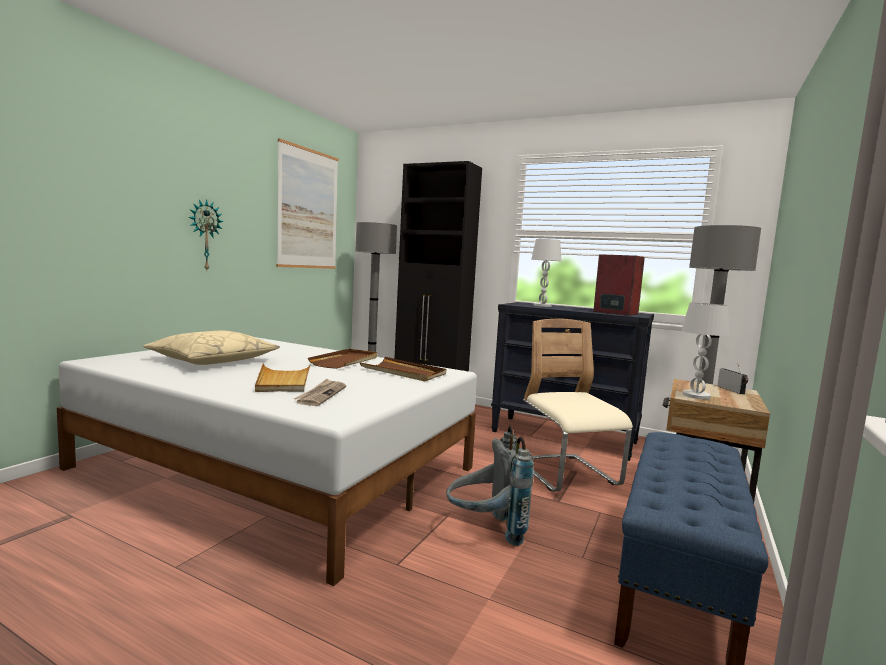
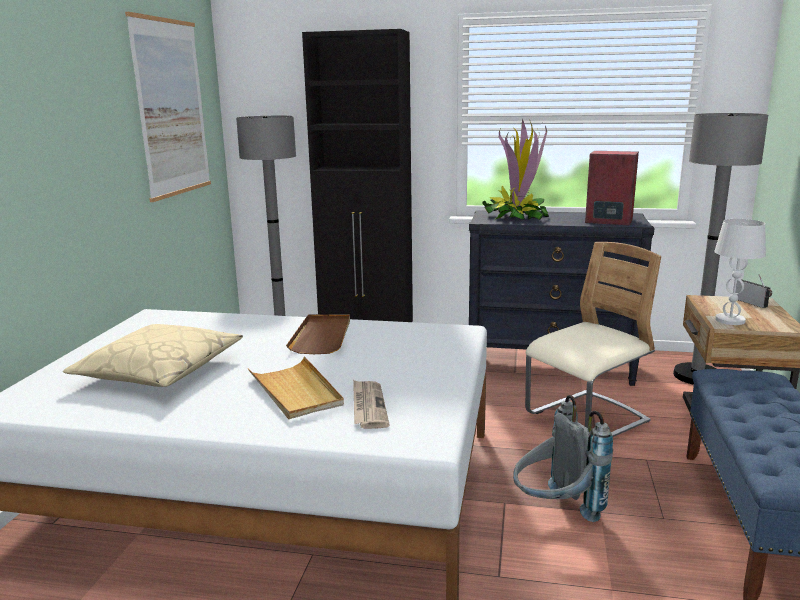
camera: 15 degrees left, 10 degrees up
wall clock [189,199,223,270] -> none
brown tray [360,357,446,382] -> none
beige chair [524,319,633,492] -> beige chair turned 90 degrees clockwise [525,242,661,437]
white table lamp [531,239,561,307] -> potted plant [482,119,549,220]

